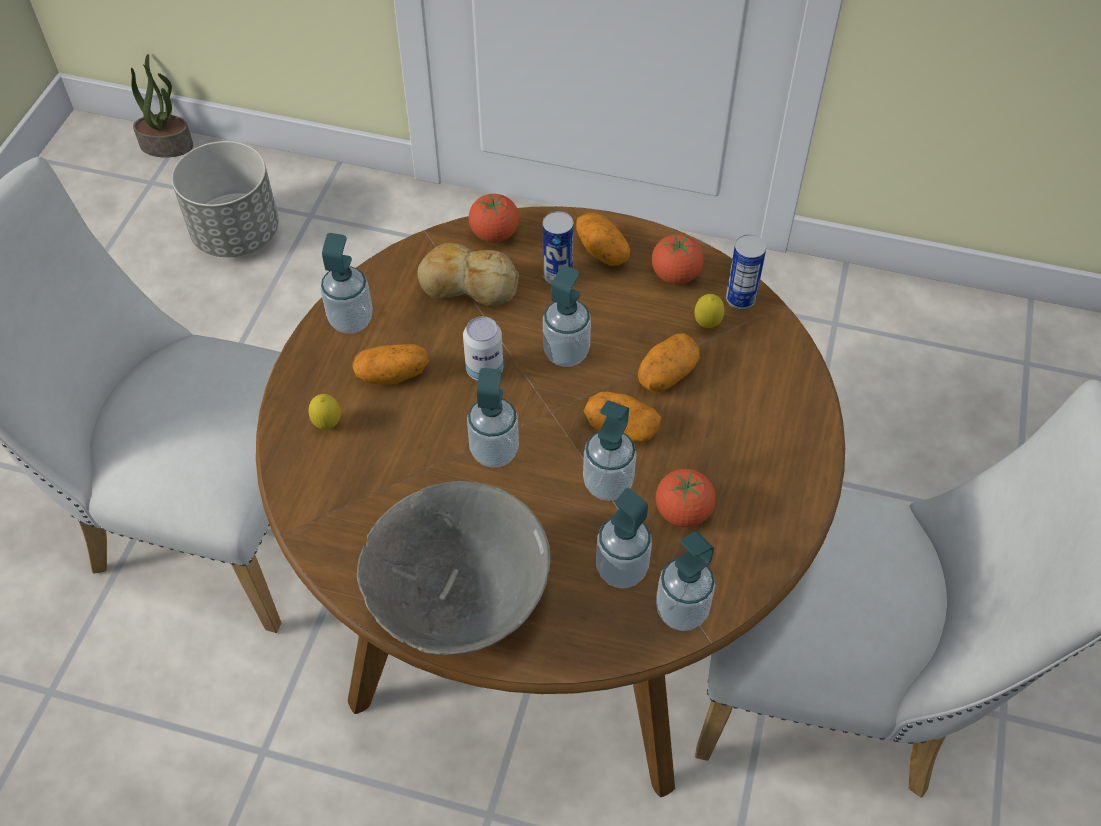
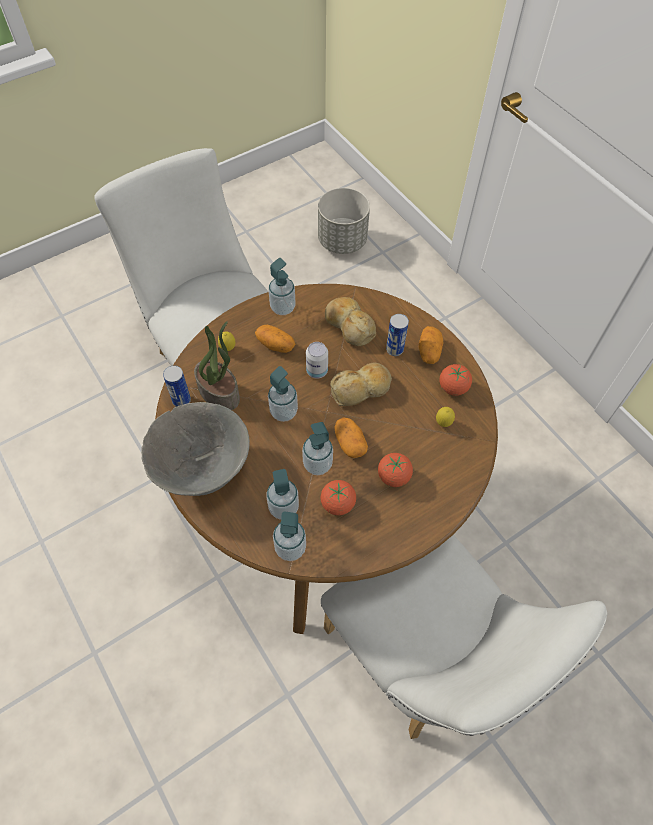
camera: 40 degrees right, 5 degrees up
potted plant [131,54,193,157] -> potted plant moved to [194,321,240,410]
tomato [469,194,519,242] -> tomato moved to [378,453,413,487]
soap dispenser [543,265,591,367] -> bread [330,363,392,406]
potato [638,333,700,392] -> none
can [726,235,767,310] -> can moved to [163,365,191,407]

